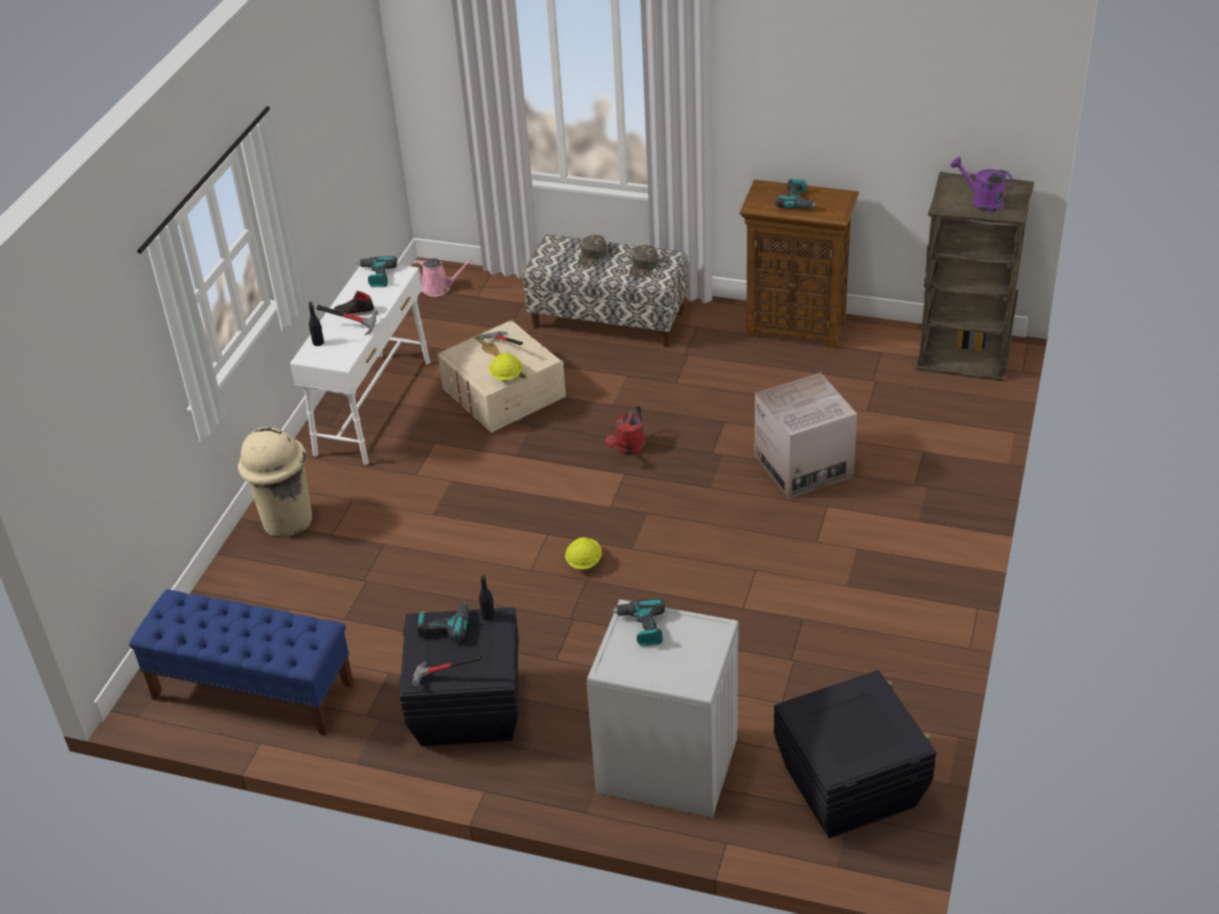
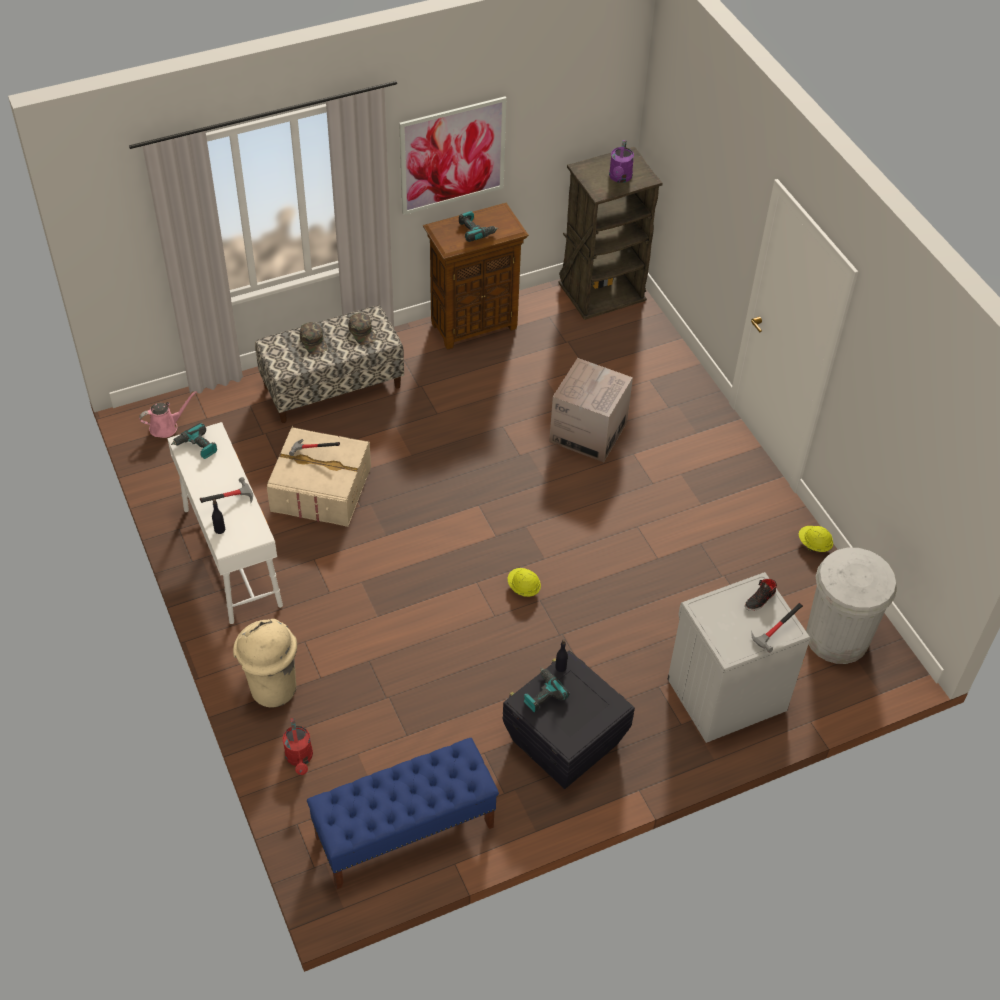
camera: 45 degrees left, 10 degrees up
black shoe [334,290,375,316] -> black shoe moved to [745,579,777,611]
hammer [412,655,482,686] -> hammer moved to [751,603,803,653]
yellow hard hat [489,353,522,380] -> yellow hard hat moved to [799,526,833,552]
red watering can [605,405,645,455] -> red watering can moved to [282,718,313,775]
power drill [611,598,665,647] -> none
black storage box [774,670,936,838] -> white trash can [806,547,897,664]
purple watering can [950,157,1014,212] -> purple watering can turned 75 degrees counterclockwise [609,140,634,183]
none -> picture [399,97,506,215]

